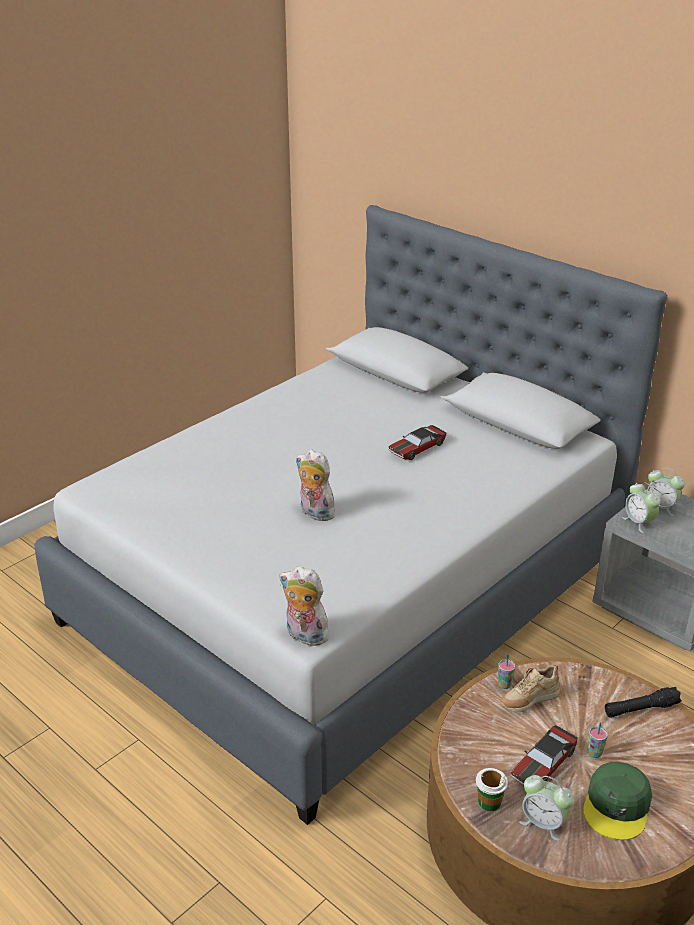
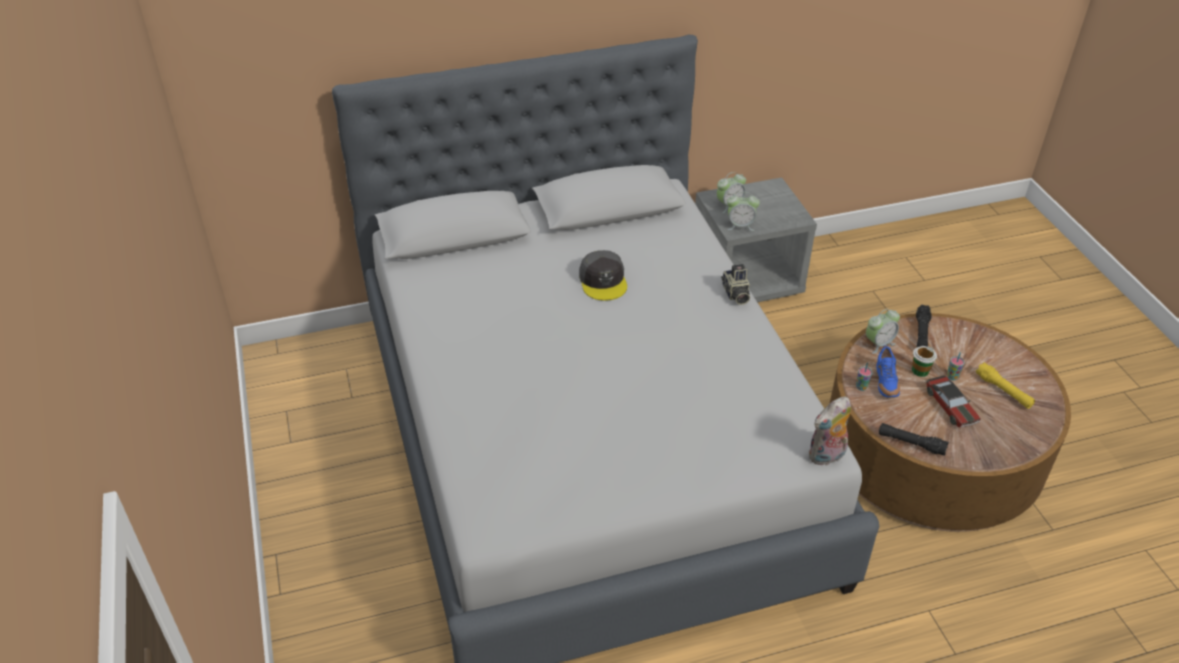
camera: 60 degrees left, 10 degrees up
plush toy [296,450,335,521] -> none
toy car [388,425,447,460] -> grey cap [579,250,627,301]
cup [476,768,508,811] -> cup moved to [912,346,937,377]
beige shoe [500,664,560,712] -> blue shoe [876,345,900,398]
alarm clock [519,775,574,841] -> alarm clock moved to [866,309,900,354]
green cap [583,762,652,840] -> yellow flashlight [976,362,1035,409]
none -> camera [721,264,750,305]
none -> black flashlight [879,423,949,456]

